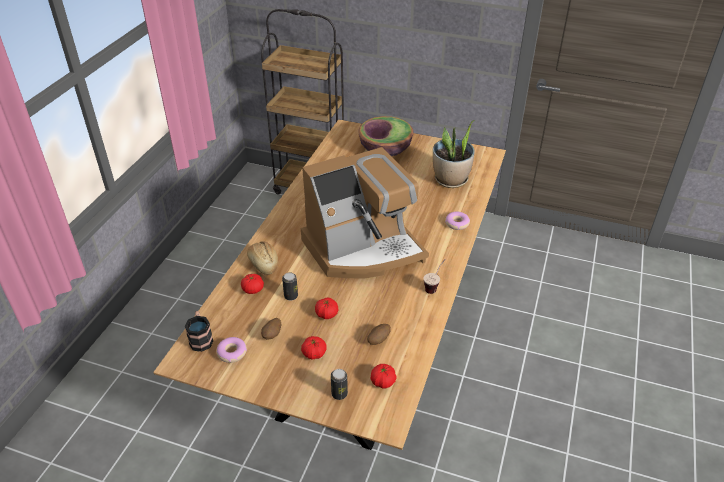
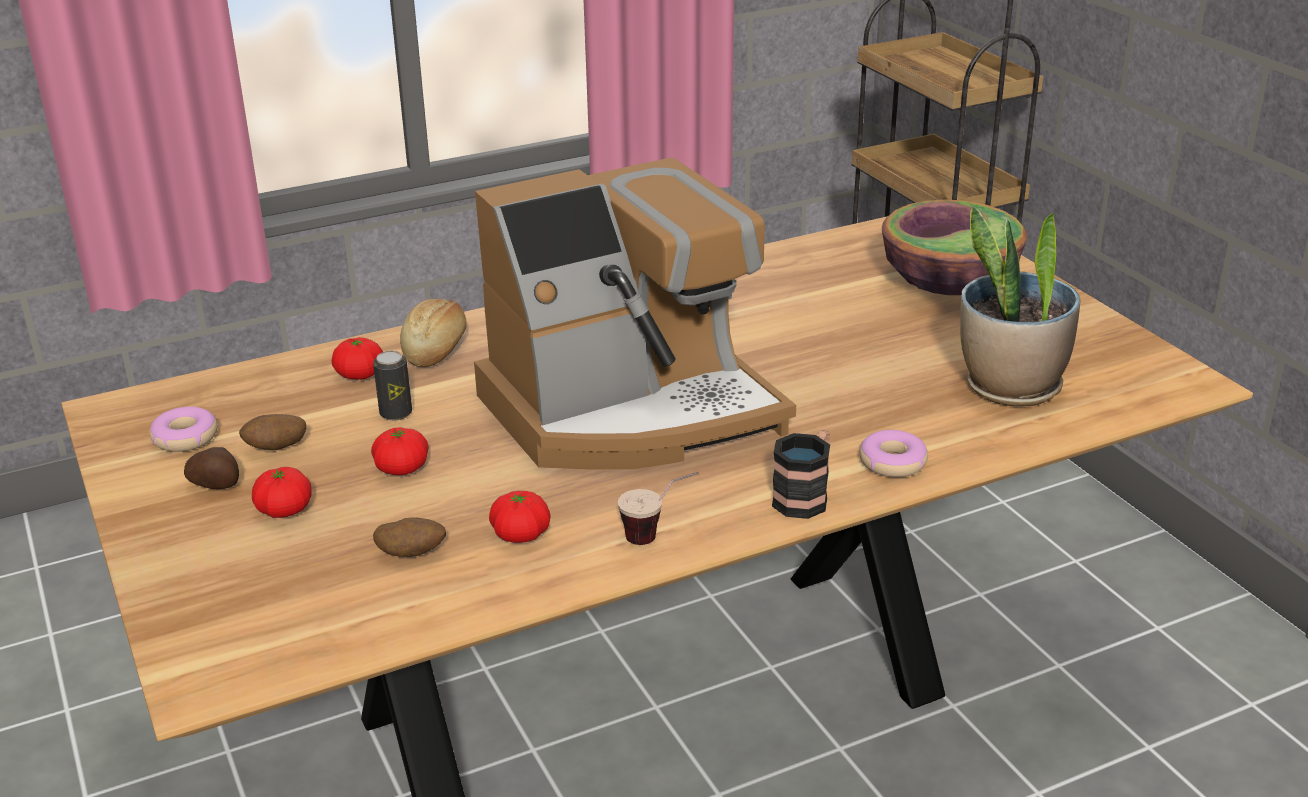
camera: 45 degrees right, 10 degrees down
mug [185,311,213,352] -> mug moved to [772,431,830,519]
coffee machine [301,147,429,278] -> coffee machine turned 45 degrees counterclockwise [474,157,796,469]
can [331,369,348,400] -> none
tomato [371,364,397,388] -> tomato moved to [489,491,550,543]
none -> potato [184,447,239,489]

